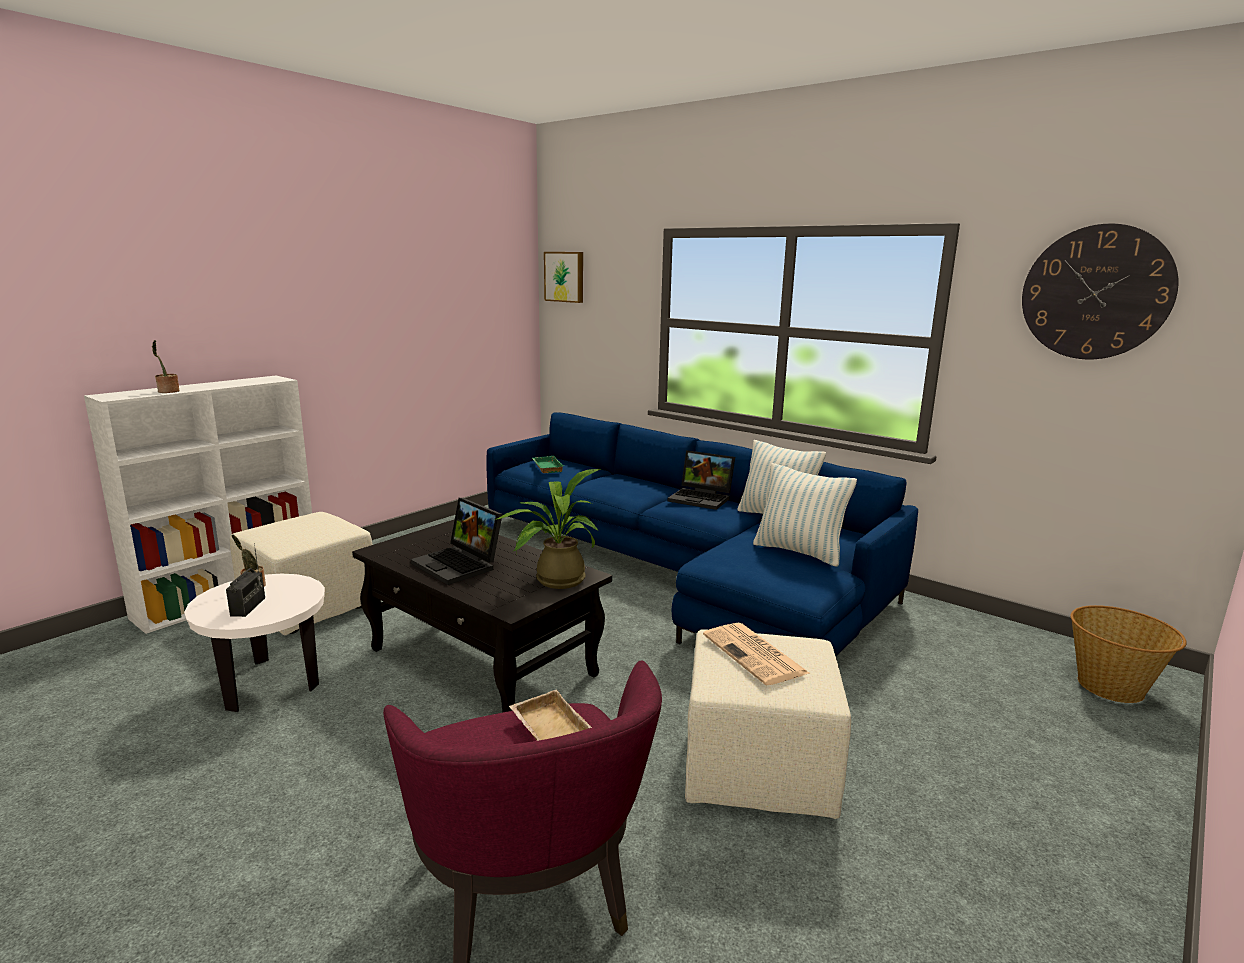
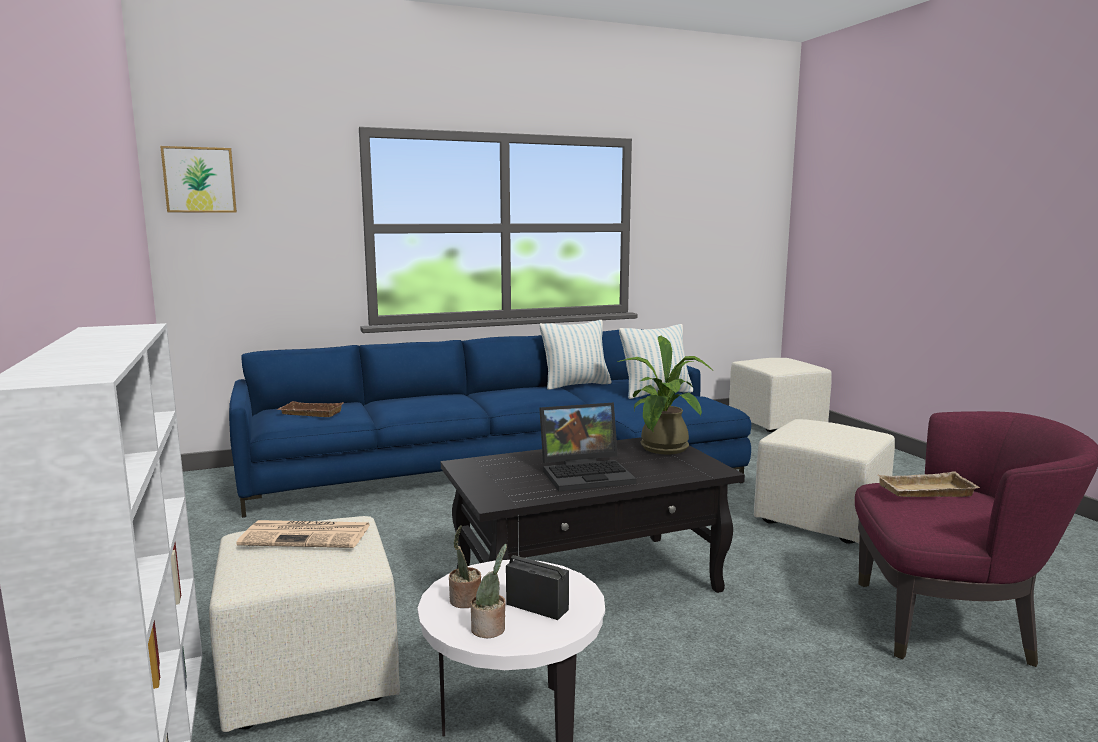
camera: 60 degrees left, 5 degrees down
potted plant [152,340,180,393] -> potted plant moved to [471,544,507,638]
green tray [532,456,564,473] -> brown tray [277,401,344,417]
laptop [668,450,735,510] -> none
newspaper [703,623,809,686] -> newspaper moved to [236,520,370,548]
wall clock [1022,223,1178,359] -> none
basket [1071,605,1187,703] -> beige ottoman [729,358,832,432]

